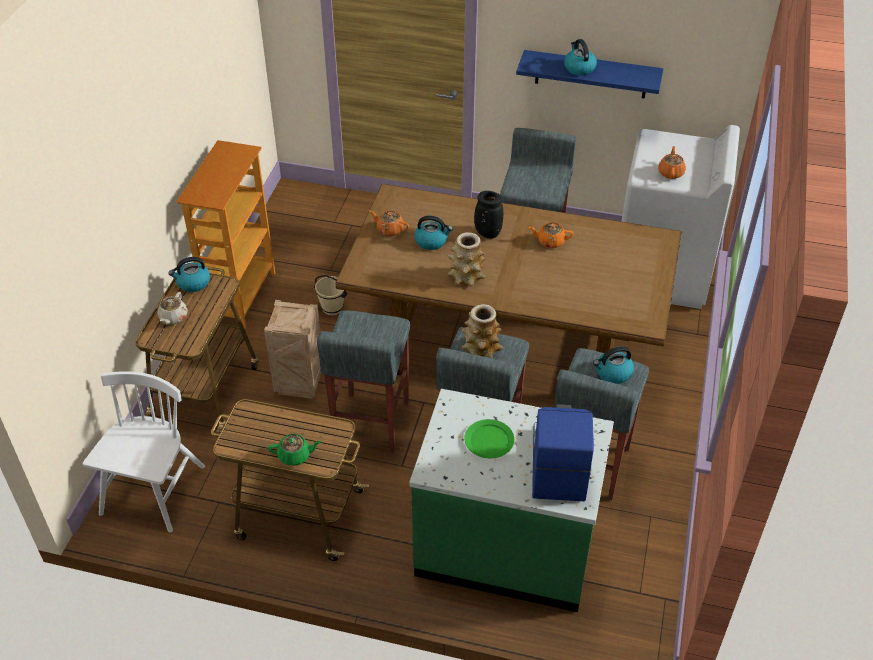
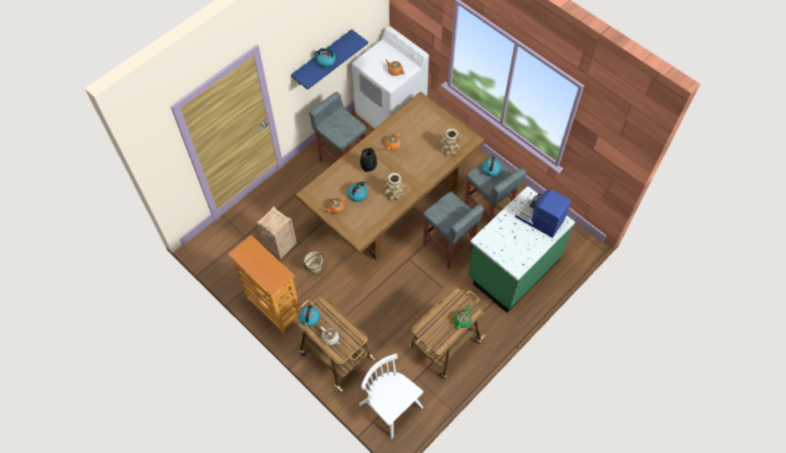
camera: 60 degrees left, 15 degrees up
crate [264,300,321,399] -> crate moved to [257,206,297,259]
grey stool [317,311,410,453] -> none
vase [461,304,503,358] -> vase moved to [439,128,461,156]
green plate [464,419,514,458] -> none

